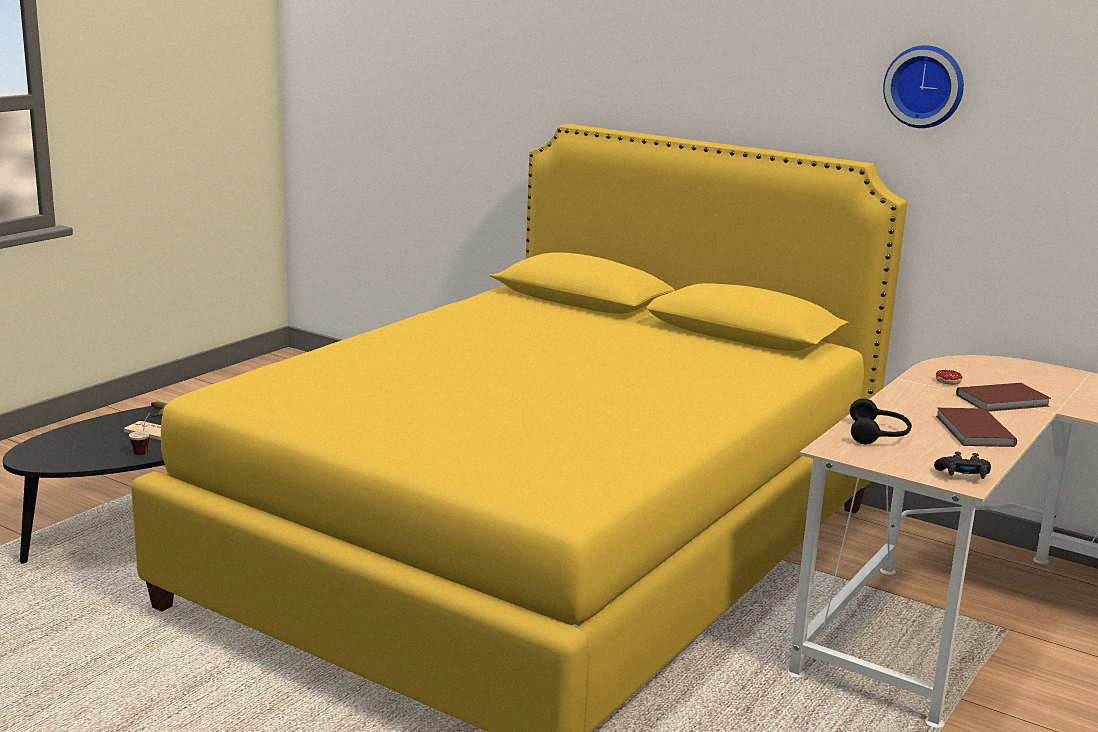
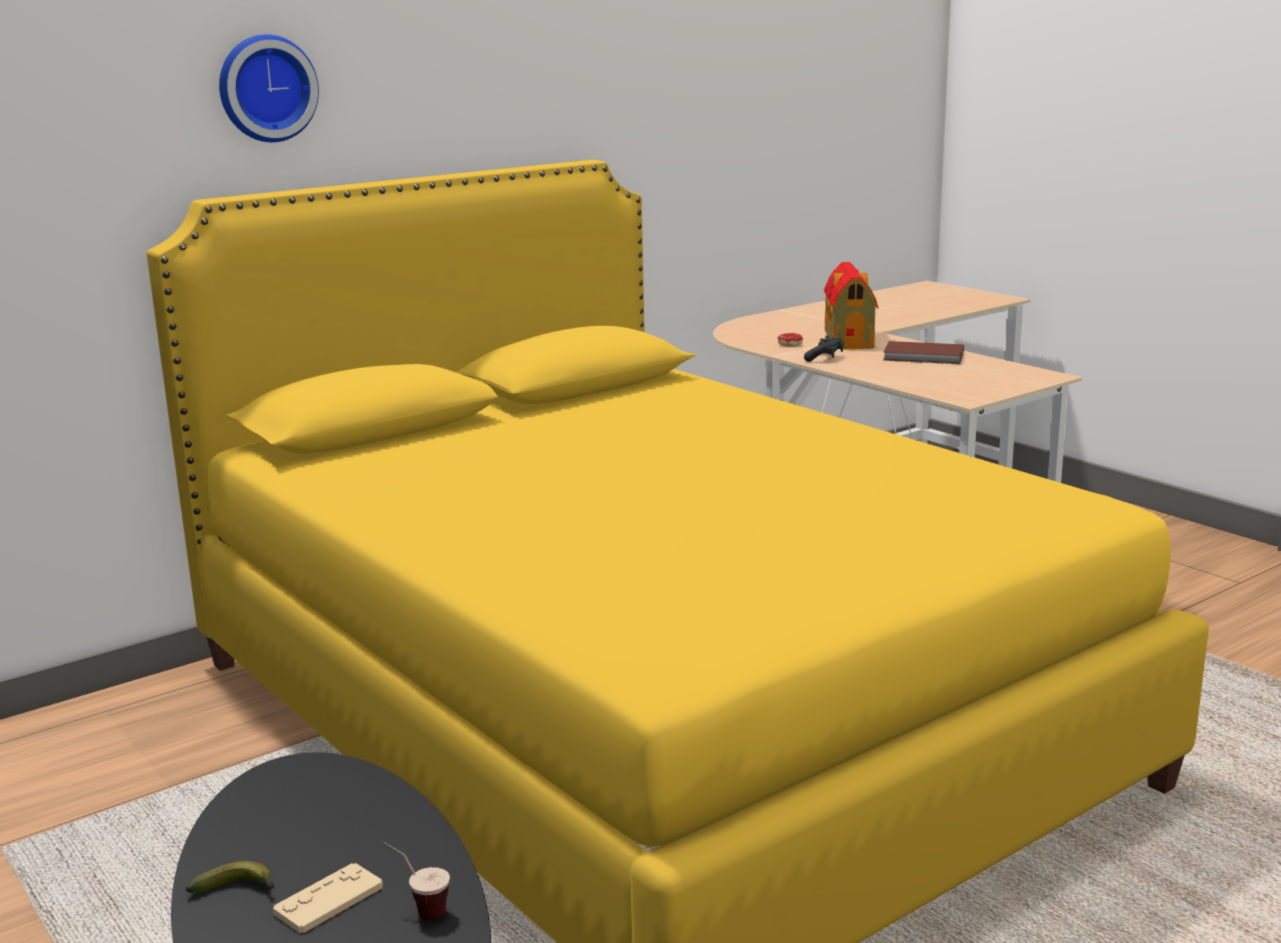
camera: 70 degrees left, 0 degrees up
black headphones [850,398,912,444] -> none
wall clock [883,45,964,128] -> wall clock moved to [219,34,319,142]
black game controller [934,452,991,479] -> black game controller moved to [804,335,844,362]
brown book [956,383,1051,412] -> toy house [824,262,878,350]

